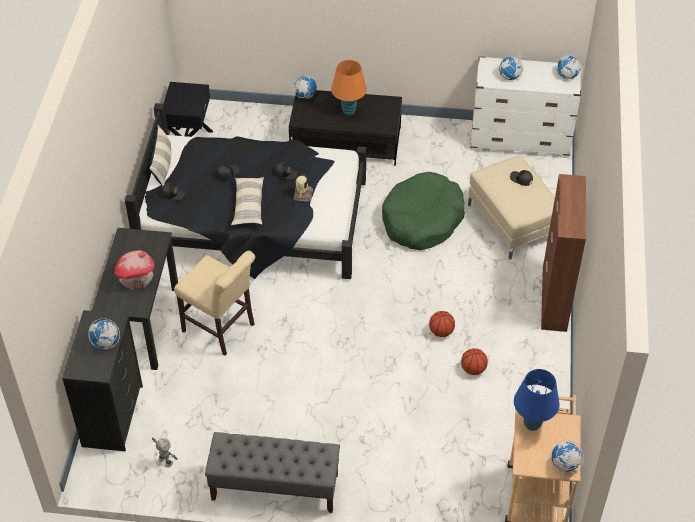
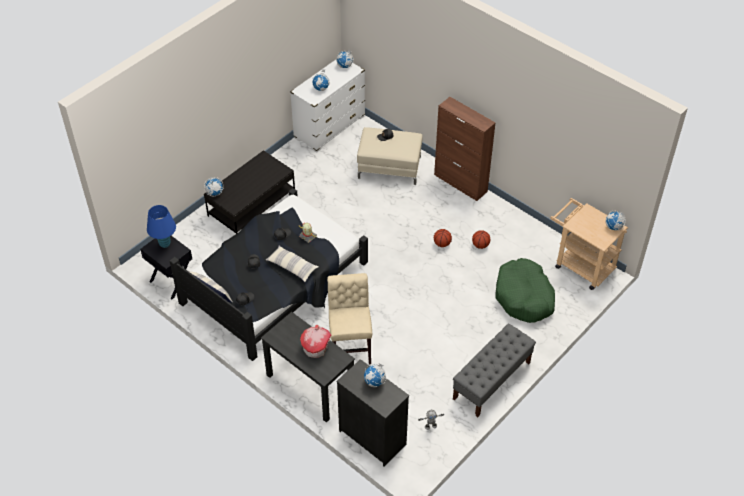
camera: 55 degrees left, 0 degrees up
beige chair [174,251,255,356] -> beige chair turned 75 degrees counterclockwise [327,273,372,364]
orange table lamp [331,60,367,116] -> none
green dog bed [382,172,465,250] -> green dog bed moved to [495,258,555,323]
blue table lamp [514,369,559,431] -> blue table lamp moved to [147,205,176,248]

